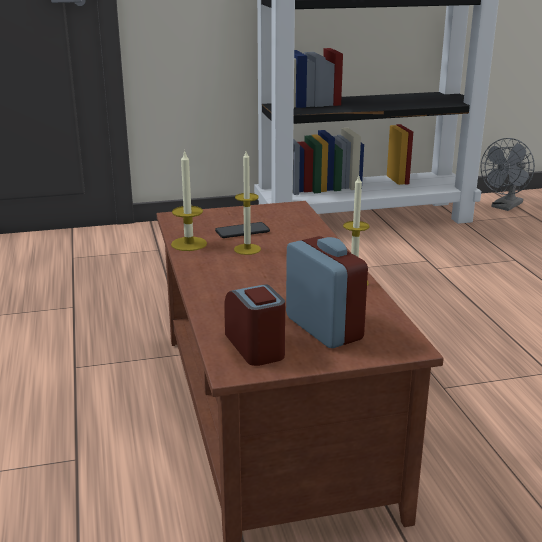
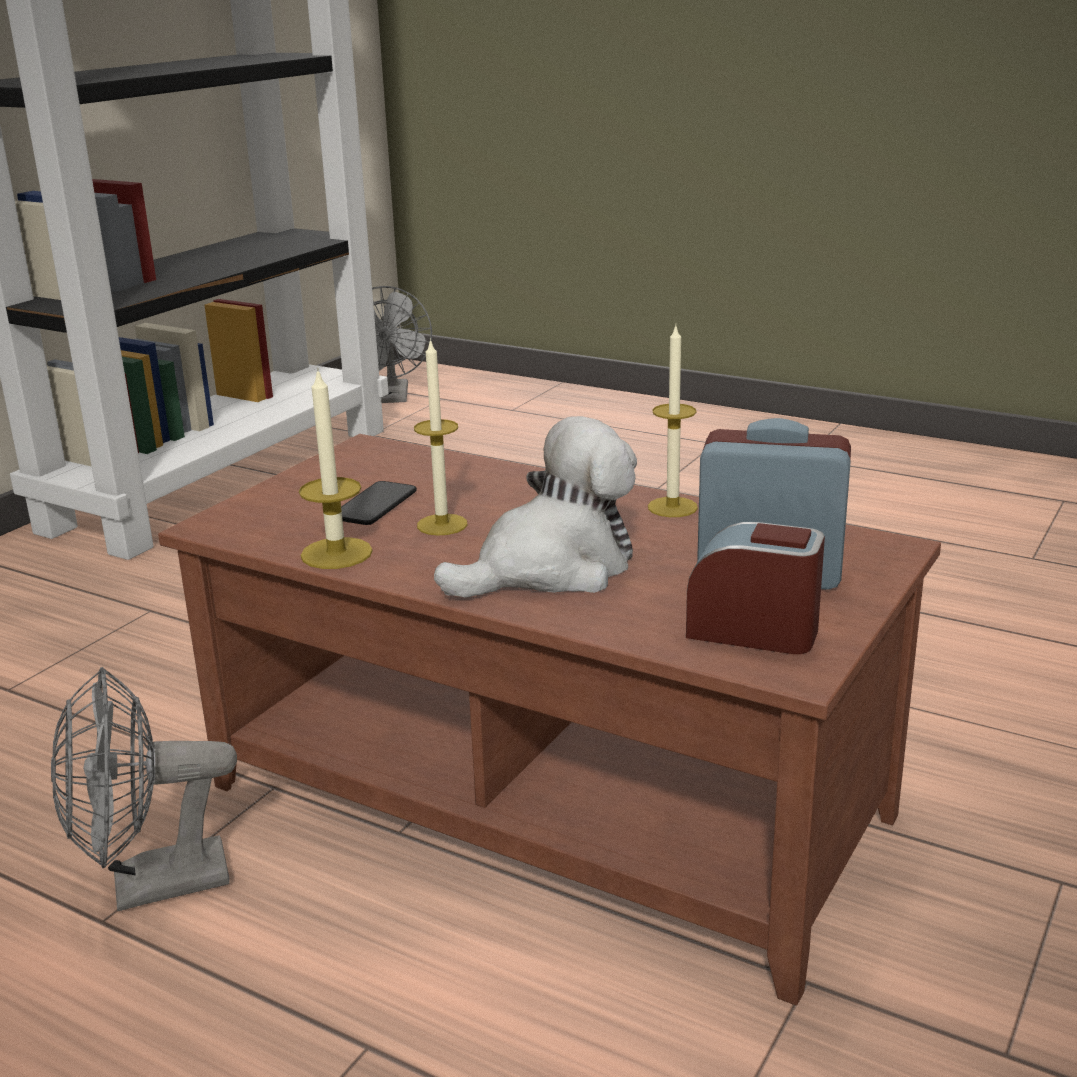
camera: 45 degrees left, 0 degrees up
none -> grey fan [51,667,237,911]
none -> plush toy [434,416,637,597]

